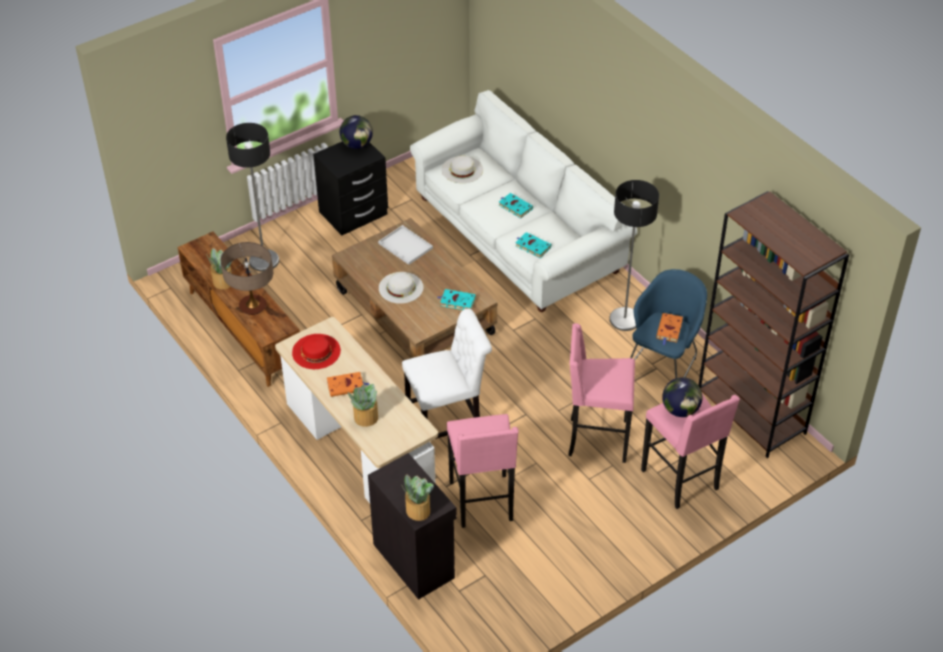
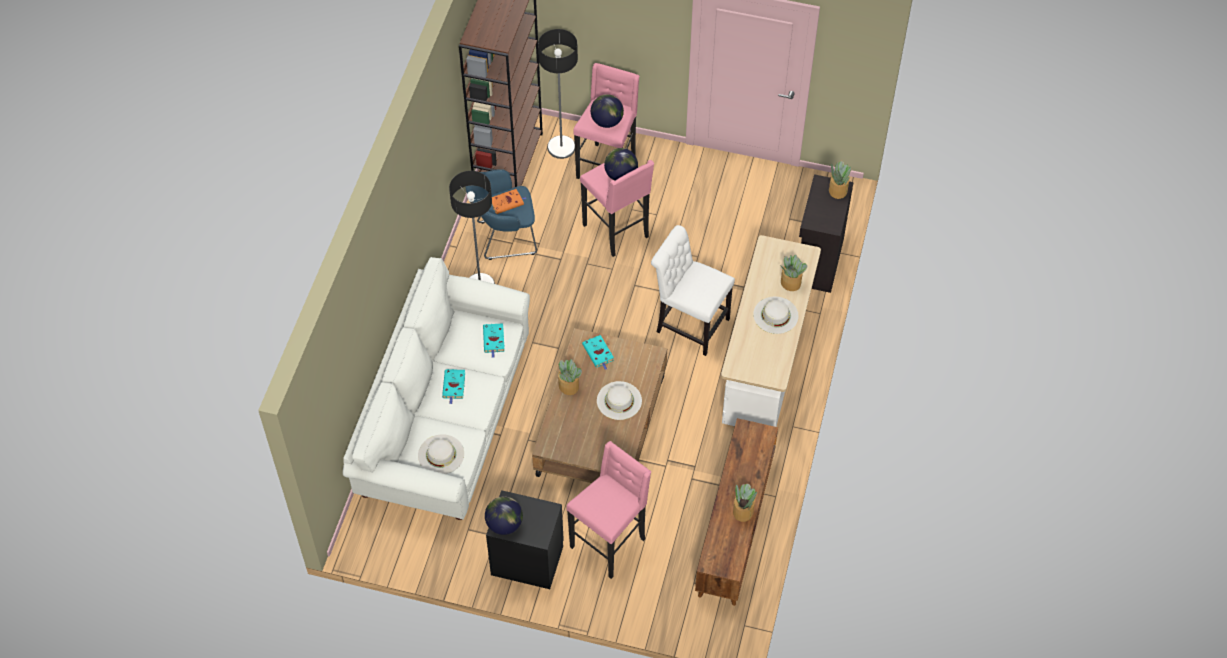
camera: 130 degrees left, 10 degrees up
table lamp [221,242,273,315] -> none
floor lamp [226,123,279,271] -> floor lamp moved to [538,29,578,159]
red hat [292,334,341,369] -> none
orange book [327,372,370,397] -> white hat [753,297,798,334]
white tray [378,225,433,265] -> none
pink stool [447,414,519,528] -> pink stool moved to [567,441,651,579]
none -> potted plant [558,359,582,395]
none -> globe [604,148,638,181]

